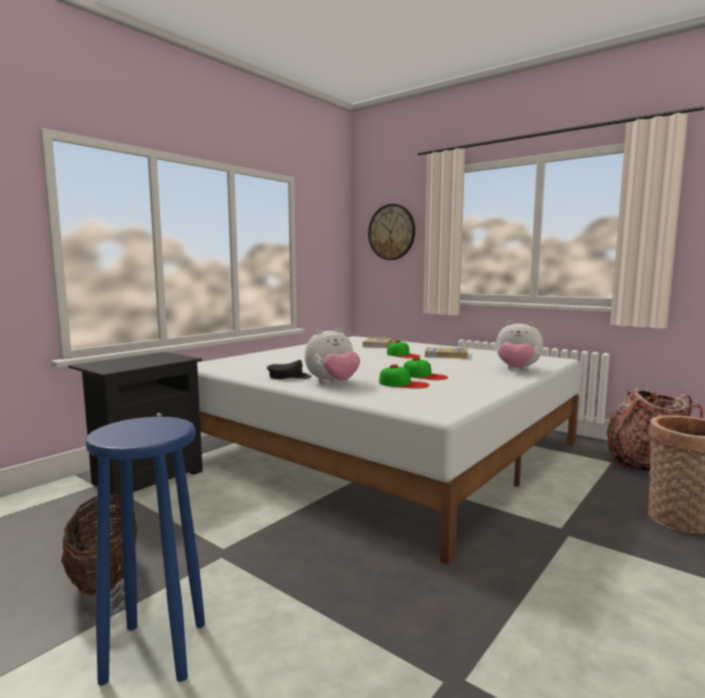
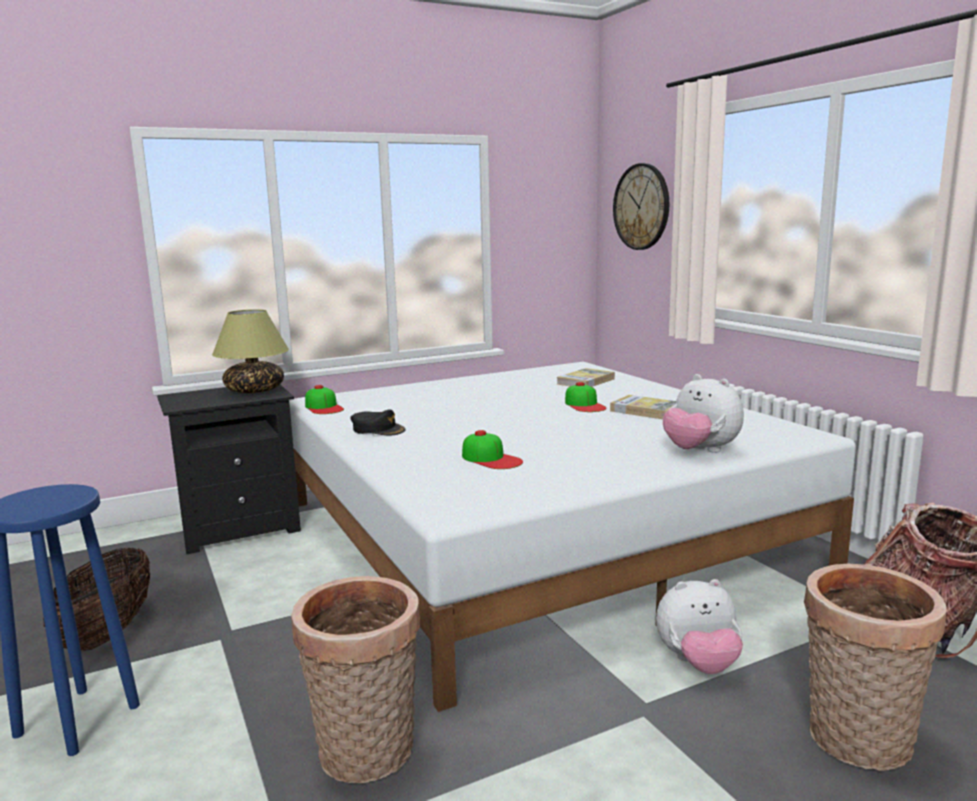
camera: 25 degrees right, 5 degrees up
plush toy [305,328,360,383] -> plush toy moved to [656,579,743,674]
cap [403,357,448,380] -> cap moved to [305,385,344,414]
none -> table lamp [212,309,289,393]
none -> basket [291,576,420,783]

